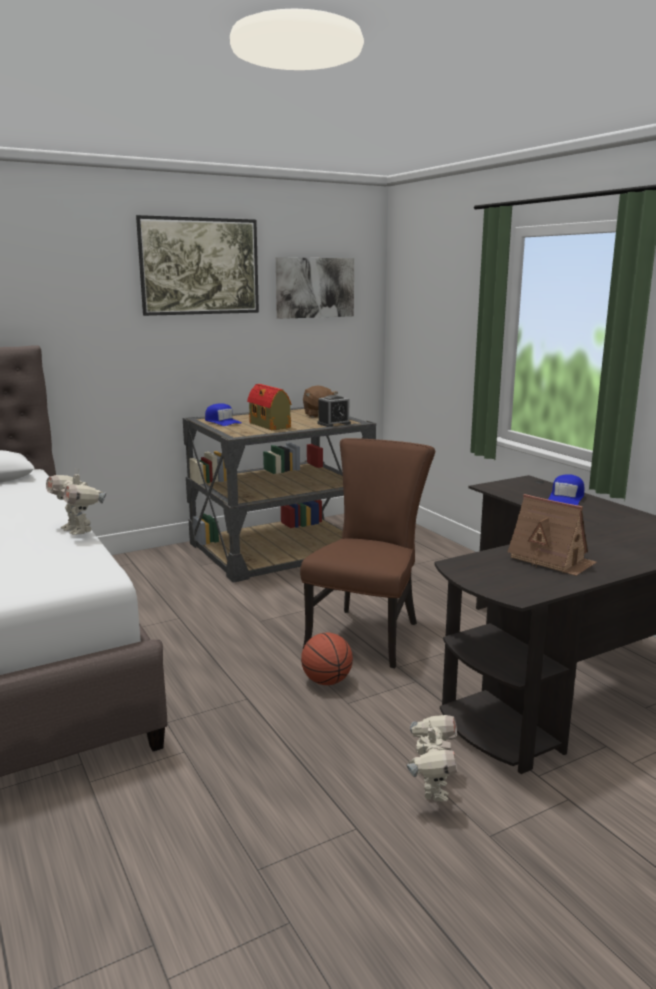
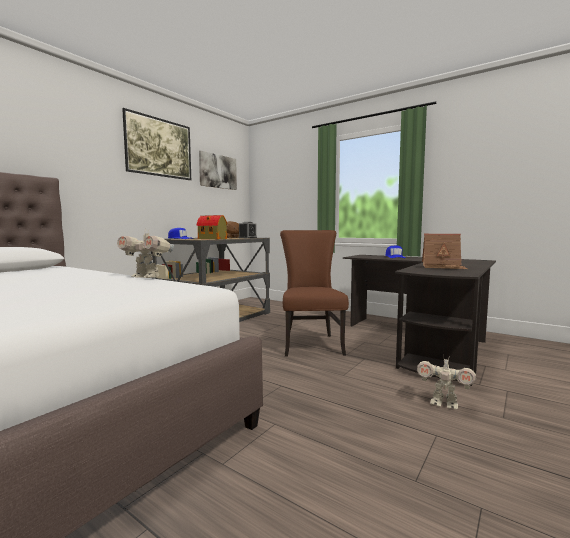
camera: 25 degrees left, 10 degrees down
basketball [301,632,353,685] -> none
toy robot [406,715,457,802] -> toy robot turned 135 degrees clockwise [417,354,476,409]

